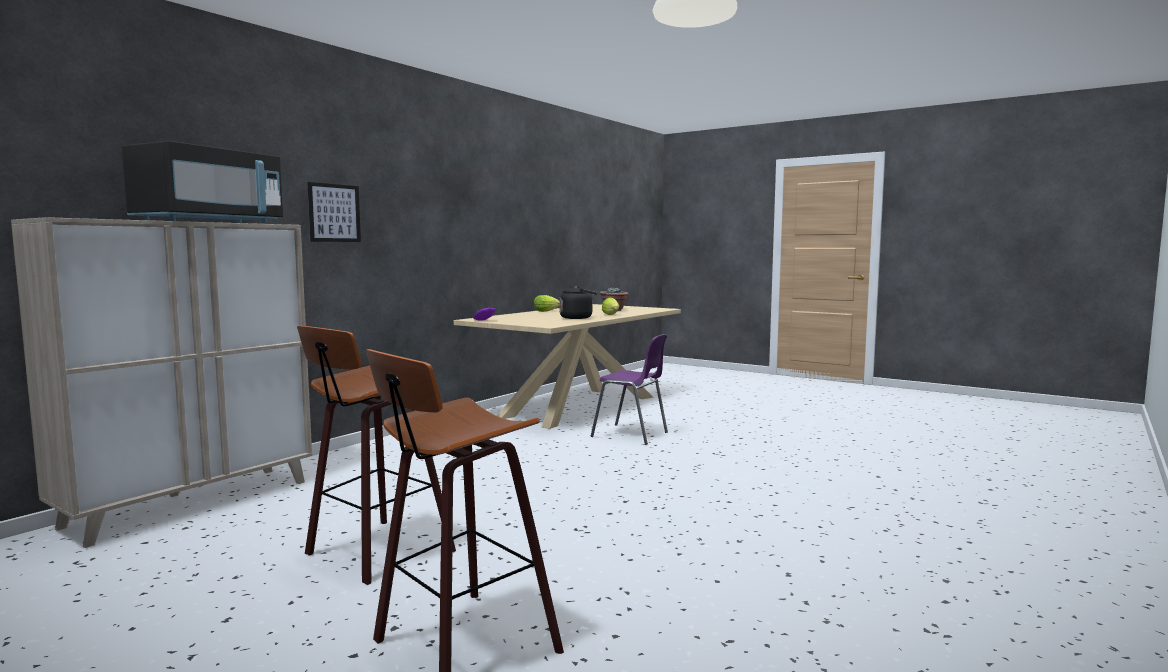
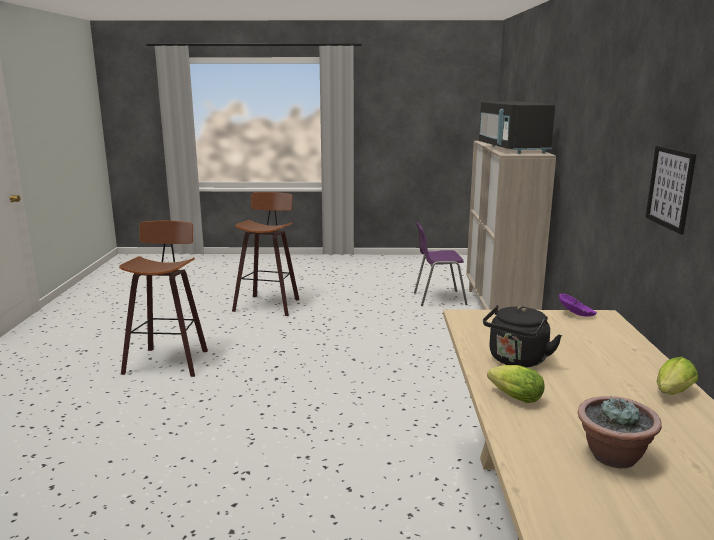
camera: 145 degrees right, 10 degrees up
stool [297,326,456,585] -> stool moved to [119,221,208,377]
picture [307,182,361,242] -> picture moved to [646,146,696,235]
purple chair [591,334,668,445] -> purple chair moved to [414,222,468,306]

